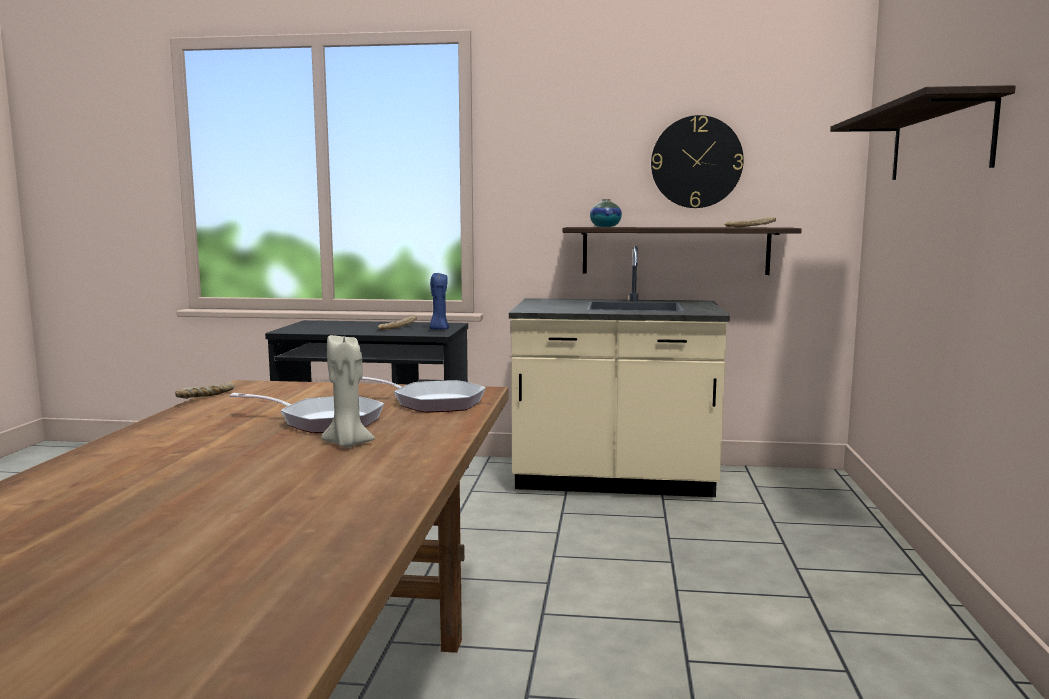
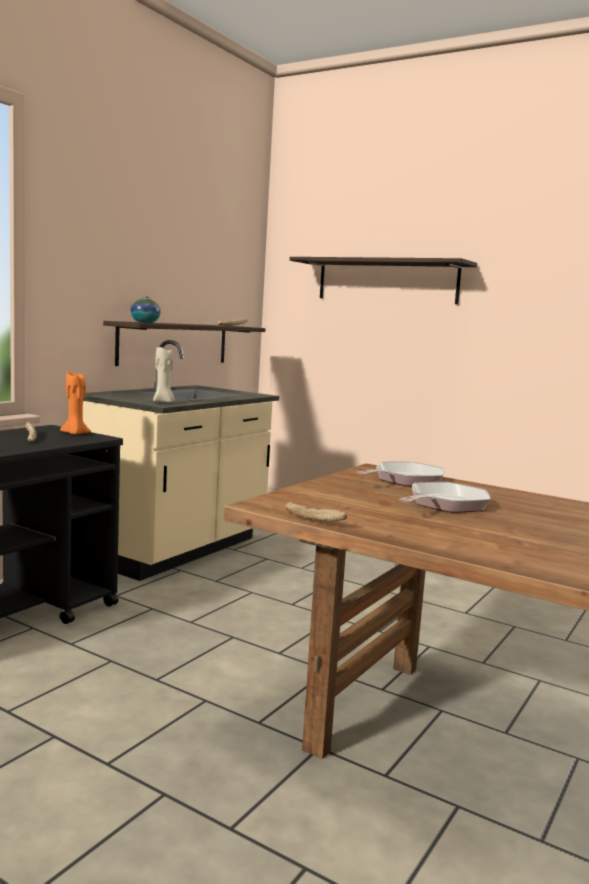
camera: 65 degrees left, 0 degrees up
beige candle [321,335,375,447] -> beige candle moved to [153,347,175,403]
blue candle [429,273,449,330] -> orange candle [60,372,91,435]
wall clock [651,115,744,208] -> none

